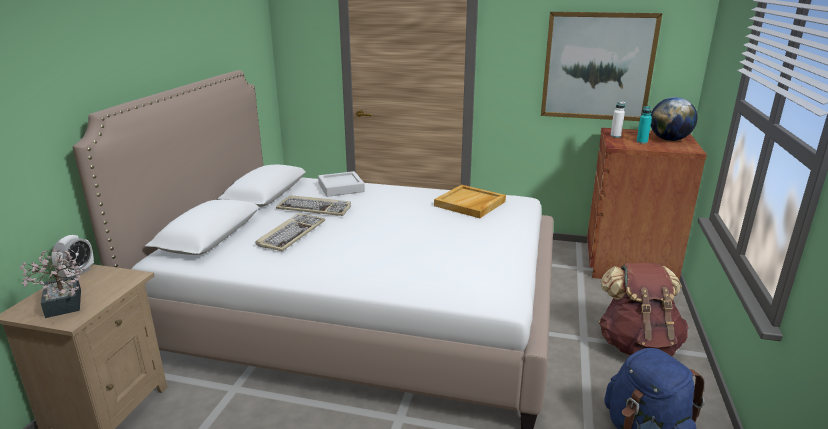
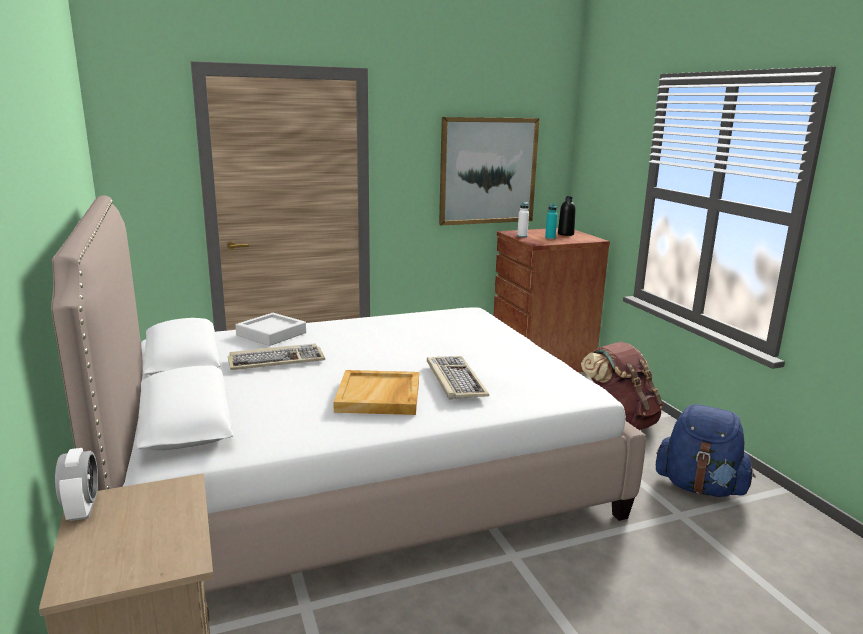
camera: 35 degrees left, 5 degrees down
potted plant [20,248,86,318] -> none
keyboard [256,213,325,251] -> keyboard moved to [427,356,489,400]
beige tray [434,185,506,218] -> beige tray moved to [333,370,419,415]
globe [651,97,698,141] -> black bottle [558,196,576,236]

